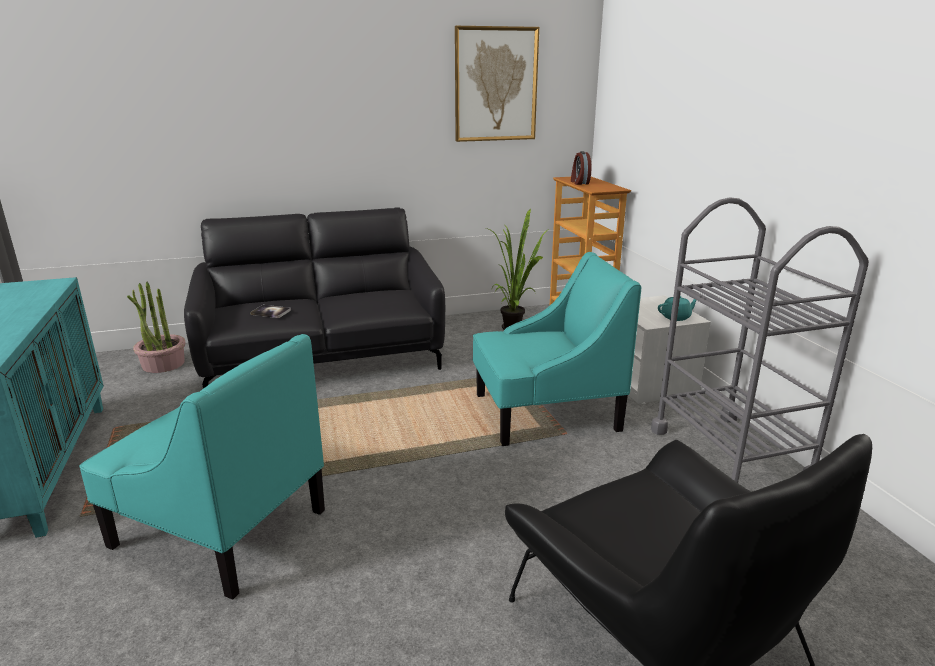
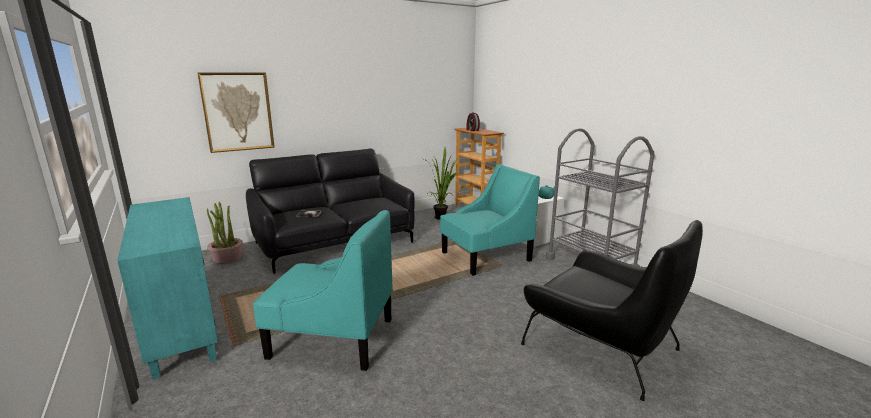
camera: 15 degrees left, 5 degrees down
picture [455,26,539,142] -> picture moved to [197,72,275,153]

